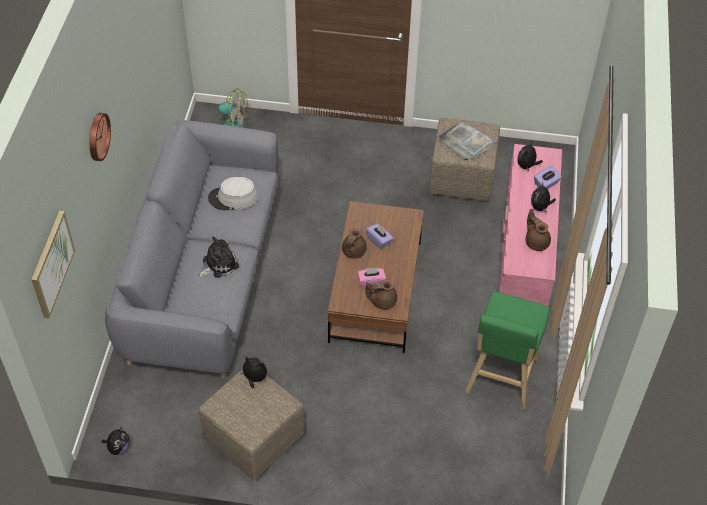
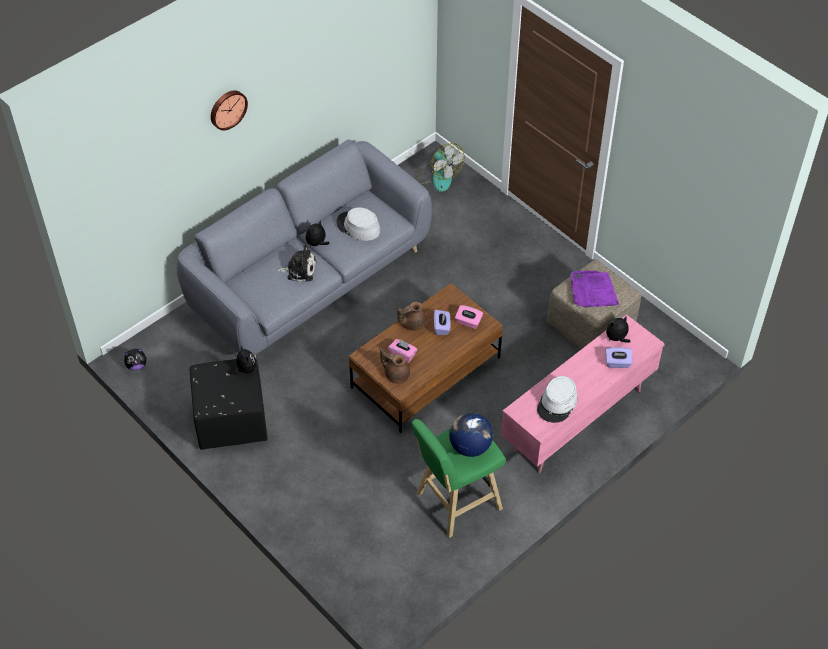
camera: 40 degrees right, 0 degrees up
picture [31,210,75,319] -> none
beige ottoman [199,372,305,480] -> black ottoman [190,358,267,450]
grey tray [438,122,496,160] -> purple tray [570,270,619,307]
brown teapot [526,209,551,251] -> grey hat [537,376,578,423]
plush toy [531,181,556,213] -> plush toy moved to [305,221,330,247]
none -> globe [449,413,493,457]
none -> pink tissue box [455,305,483,329]

